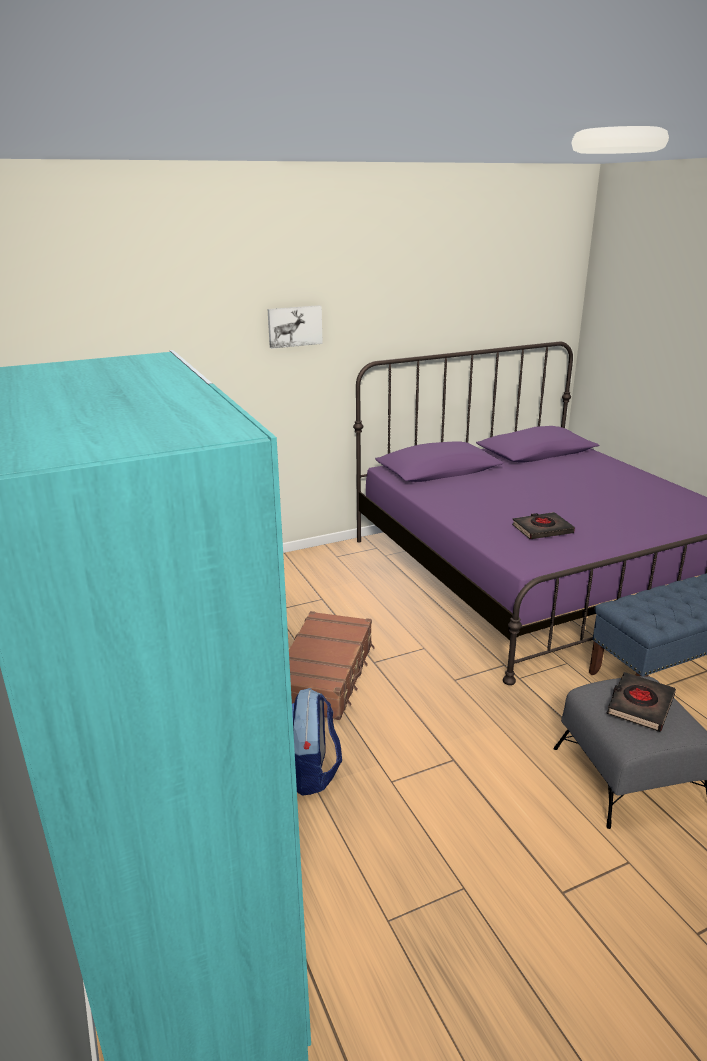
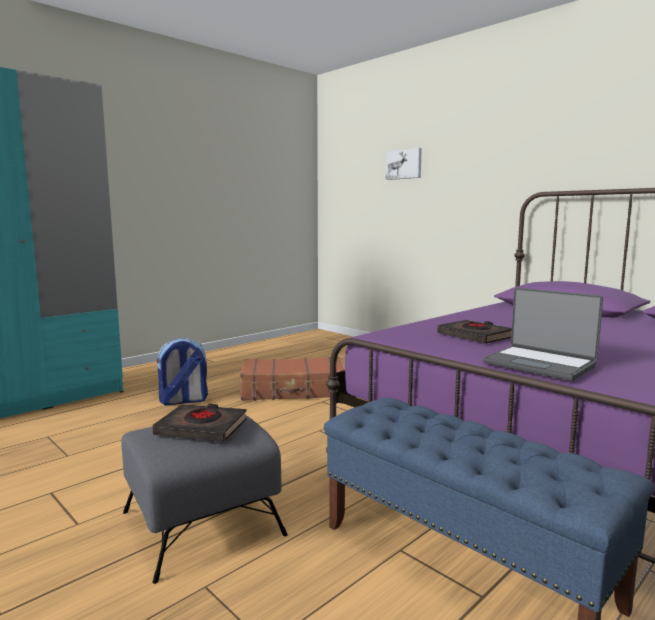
camera: 70 degrees right, 15 degrees down
picture [268,305,323,349] -> picture moved to [386,148,422,180]
none -> laptop [483,288,603,381]

